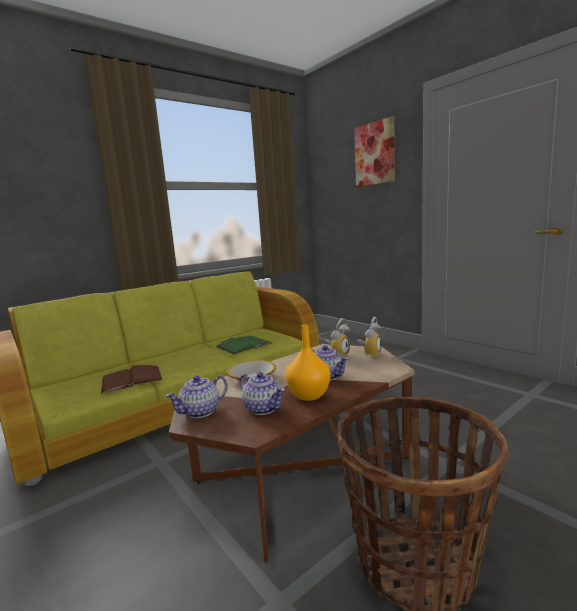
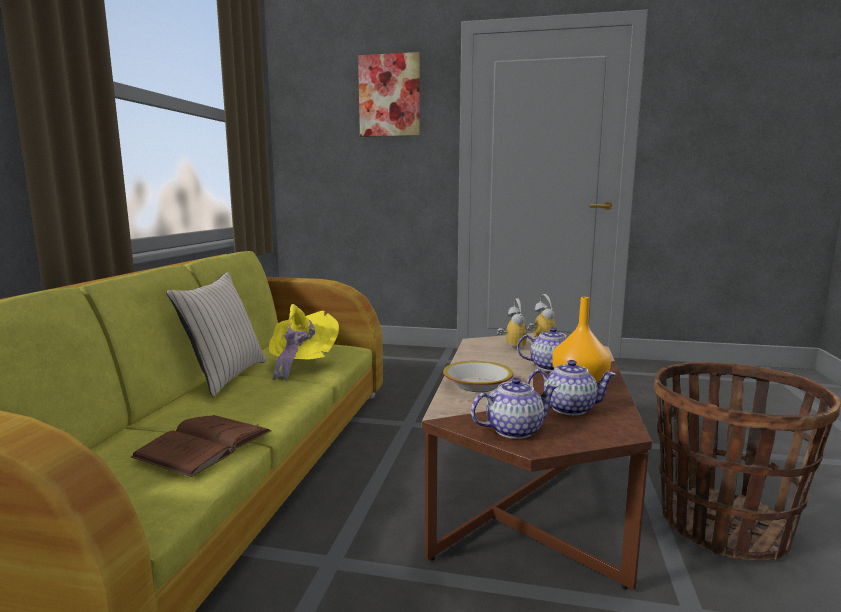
camera: 40 degrees left, 0 degrees up
teapot [165,375,228,418] -> teapot turned 120 degrees counterclockwise [471,377,558,439]
green book [217,336,271,355] -> yellow hat [269,304,339,381]
none -> beige pillow [166,272,267,397]

